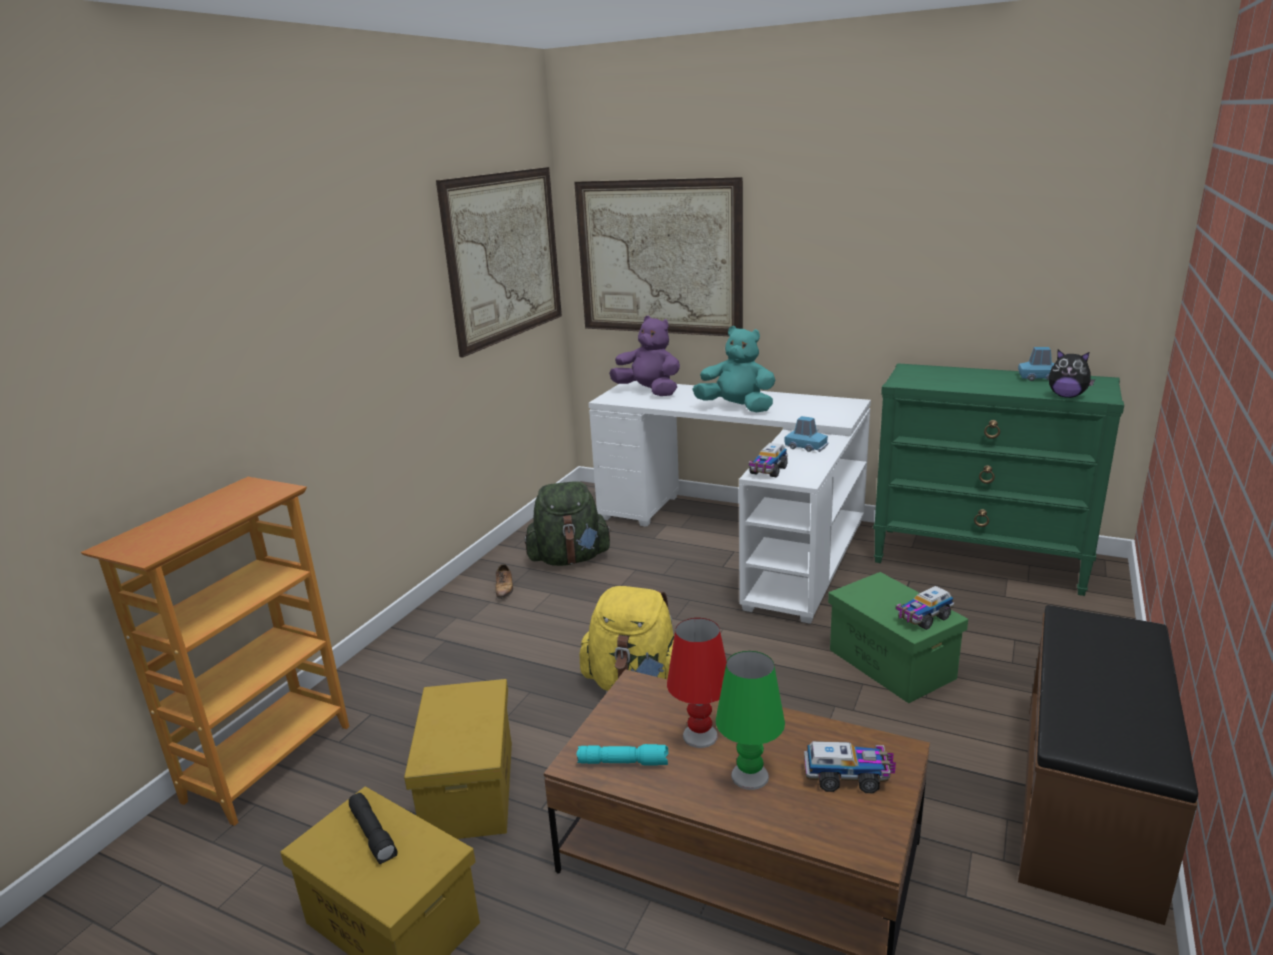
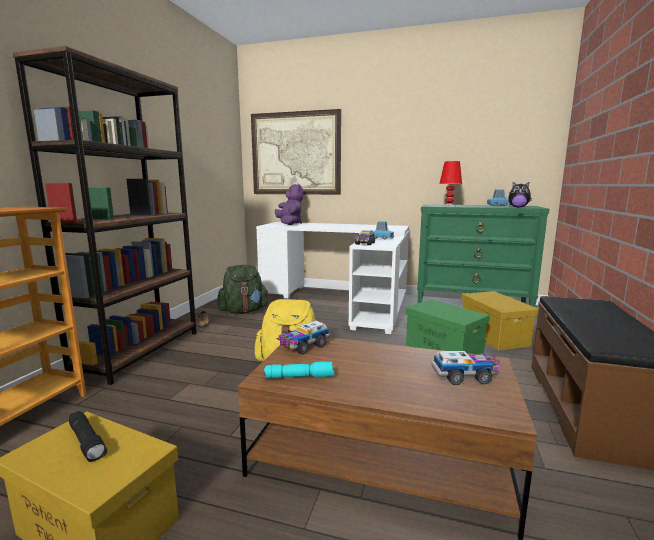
camera: 10 degrees left, 10 degrees down
yellow storage box [404,679,512,839] -> yellow storage box moved to [462,291,538,351]
picture [436,167,562,357] -> none
purple plush toy [609,315,680,396] -> purple plush toy turned 45 degrees clockwise [275,184,303,225]
red table lamp [667,618,727,748] -> red table lamp moved to [439,161,462,206]
turquoise plush toy [692,326,776,412] -> none
green table lamp [716,651,785,790] -> none
toy truck [896,586,954,630] -> toy truck moved to [279,321,330,355]
none -> brown bookcase [13,46,197,385]

